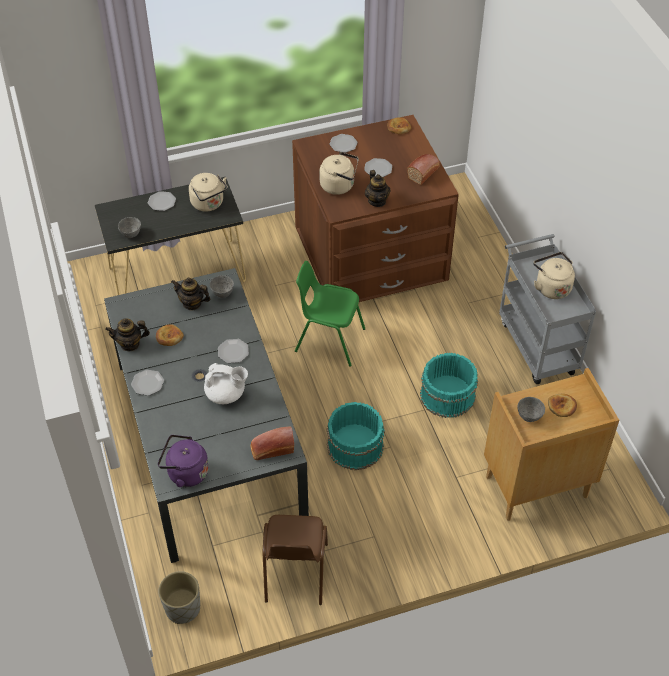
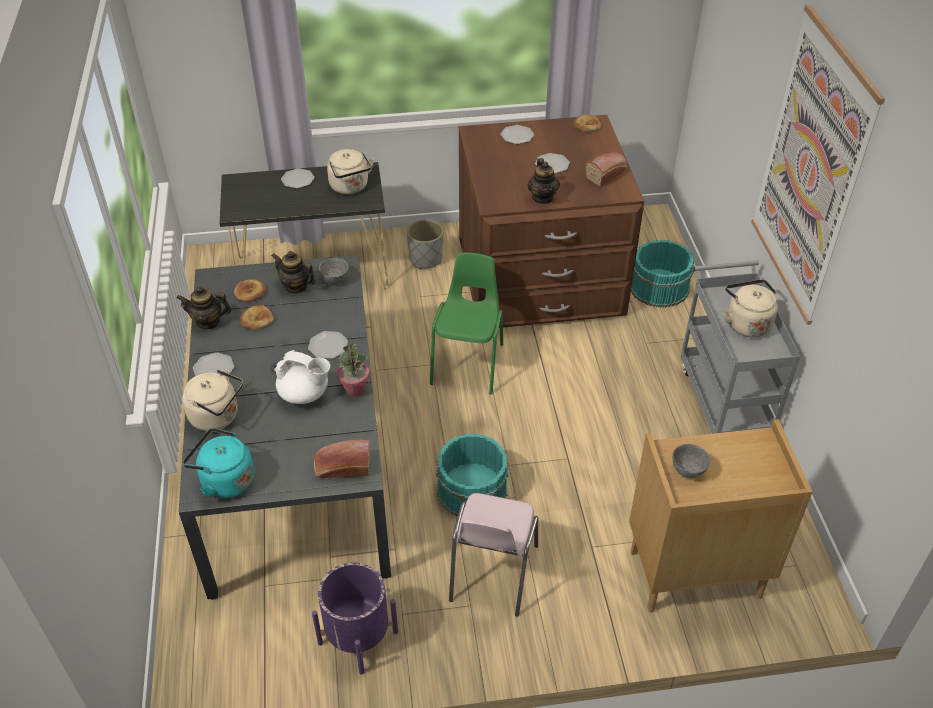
camera: 10 degrees right, 5 degrees down
grey bowl [118,217,141,238] -> none
purple kettle [158,434,209,487] -> turquoise kettle [183,428,254,499]
grey planter [159,571,200,624] -> grey planter moved to [407,219,443,269]
brown chair [263,515,328,605] -> purple planter [312,562,398,675]
green chair [295,261,365,367] -> green chair turned 75 degrees clockwise [430,253,503,394]
beige kettle [320,152,359,195] -> beige kettle moved to [182,369,243,431]
turquoise bucket [420,352,478,418] -> turquoise bucket moved to [631,240,694,308]
bread [548,394,577,417] -> bread moved to [234,279,267,302]
none -> potted plant [337,343,369,397]
none -> pink chair [449,493,538,617]
none -> picture [751,4,885,325]

